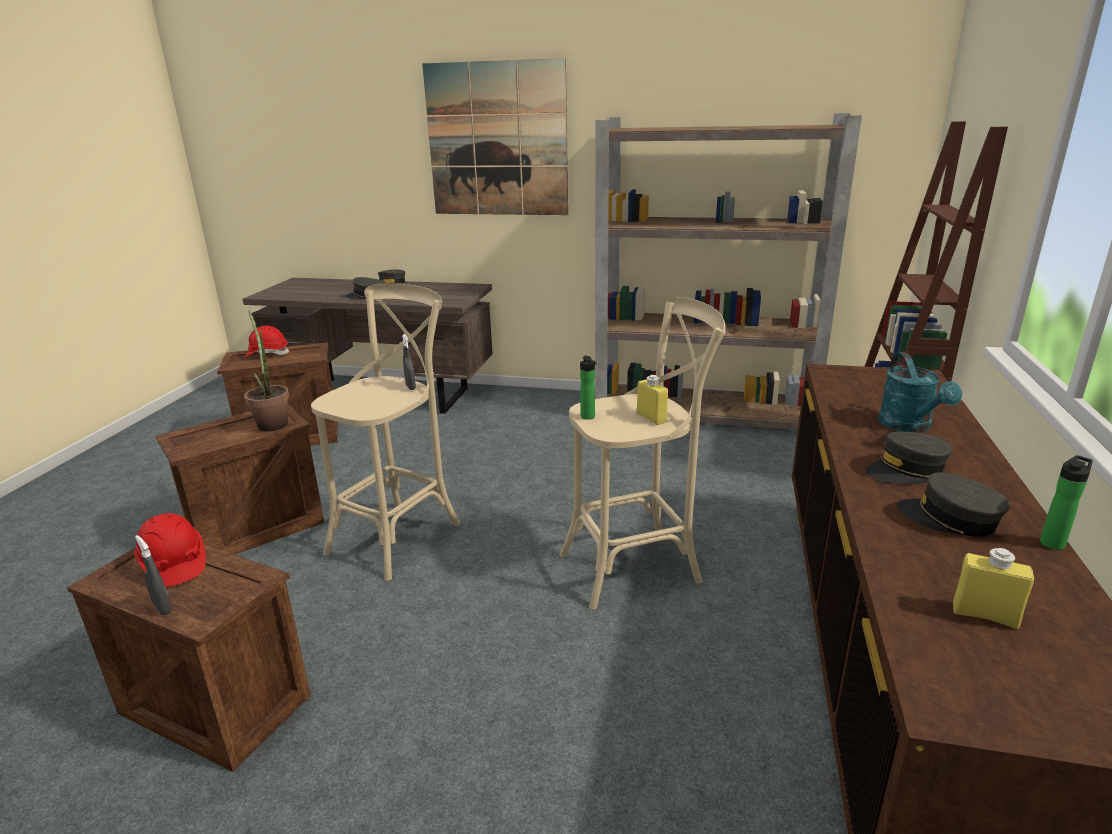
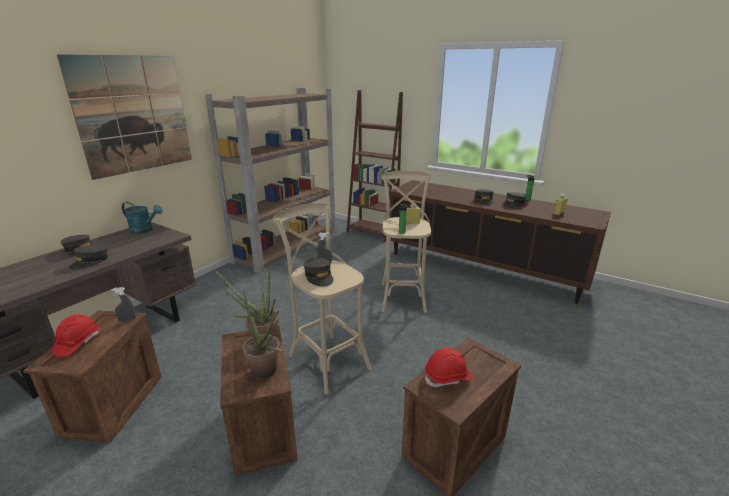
camera: 70 degrees left, 0 degrees up
grey spray bottle [135,535,172,615] -> grey spray bottle moved to [111,287,136,322]
turquoise watering can [878,352,962,433] -> turquoise watering can moved to [122,202,163,234]
none -> potted plant [243,290,283,378]
none -> grey cap [303,258,333,287]

